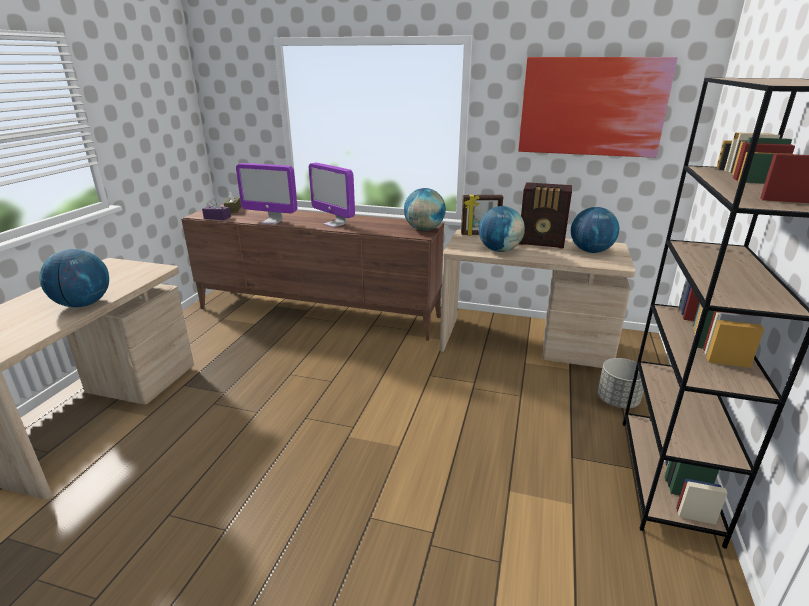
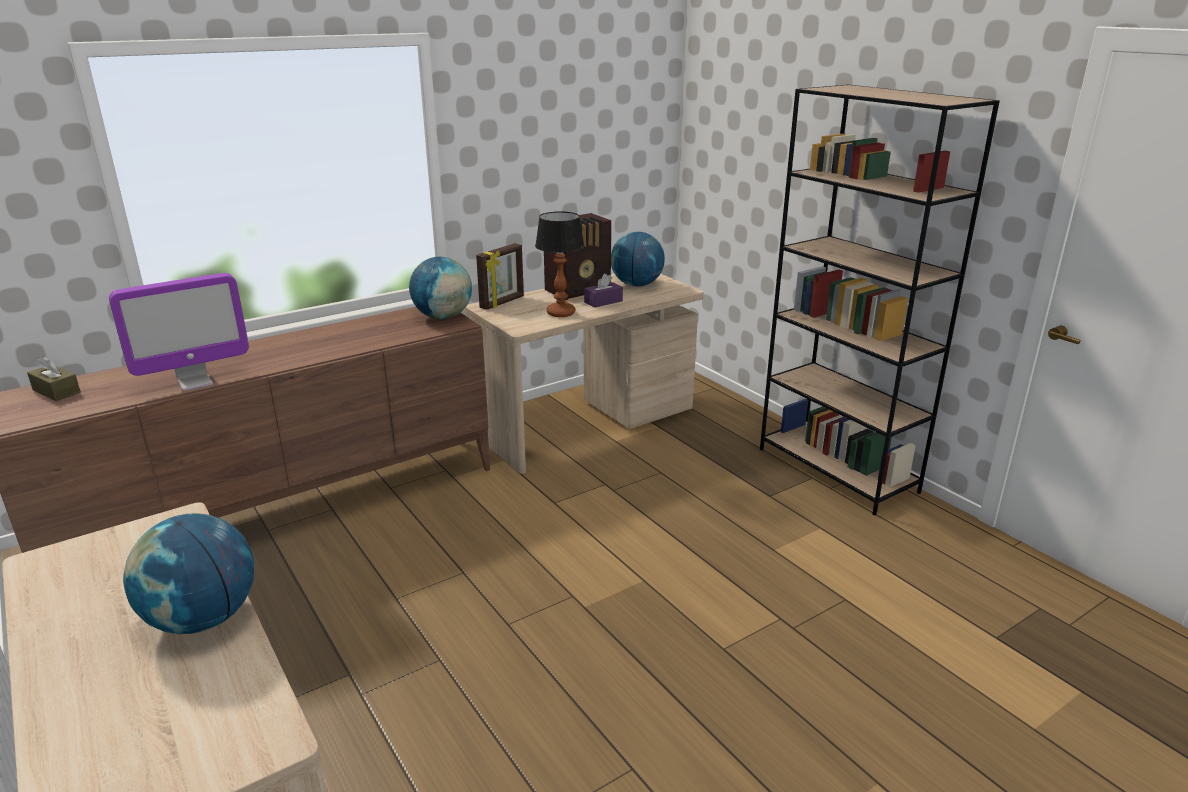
camera: 50 degrees left, 0 degrees up
purple tissue box [202,198,231,220] -> purple tissue box moved to [584,274,623,308]
monitor [309,163,355,228] -> none
globe [479,206,525,252] -> table lamp [535,211,584,317]
picture [518,57,678,158] -> none
grey planter [598,358,643,408] -> none

